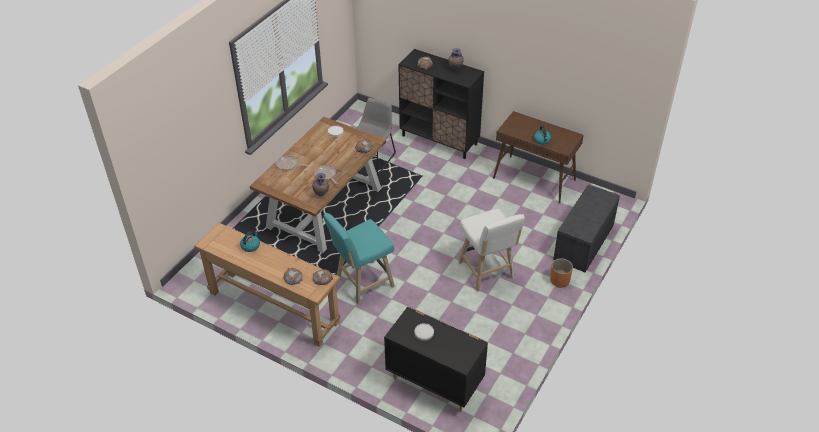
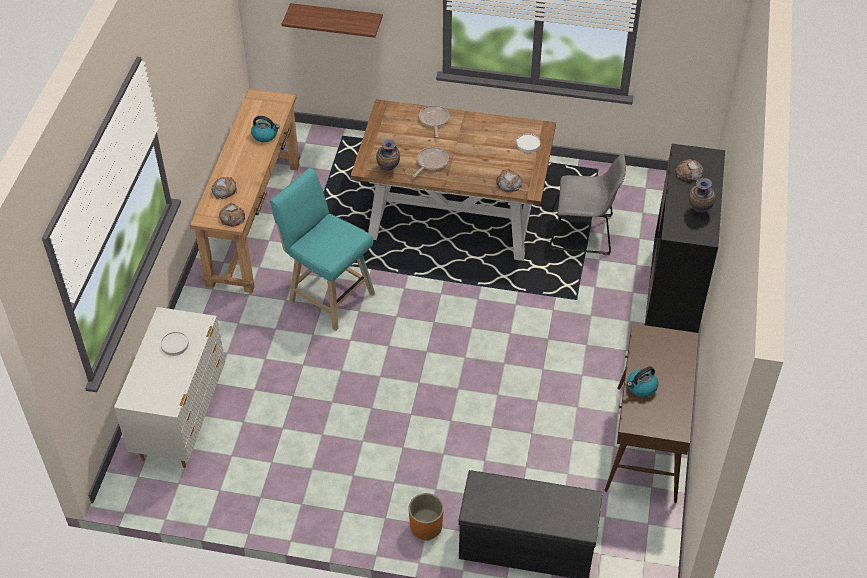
camera: 70 degrees right, 5 degrees up
black dresser [384,306,488,412] -> white dresser [114,307,226,468]
white stool [458,209,525,291] -> none
none -> shelf [282,3,383,38]

